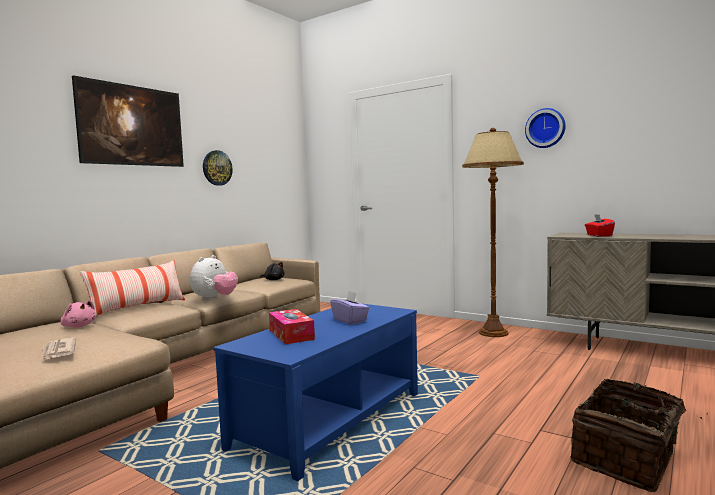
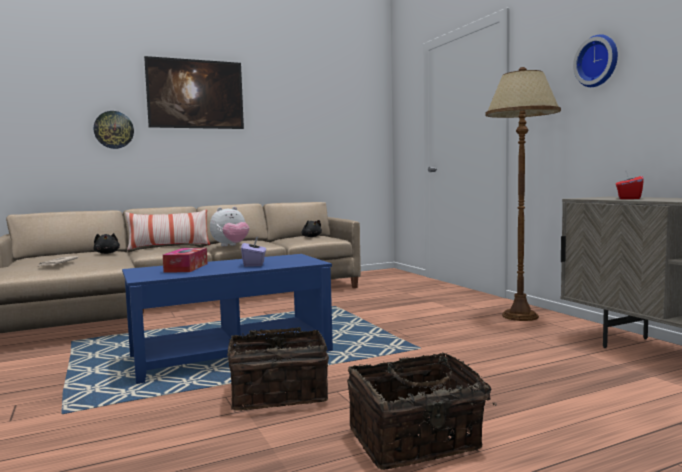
camera: 30 degrees right, 0 degrees up
pink plush toy [60,300,96,328] -> black plush toy [93,233,120,254]
wall clock [203,150,233,186] -> wall clock moved to [94,111,134,149]
none -> basket [227,327,329,411]

